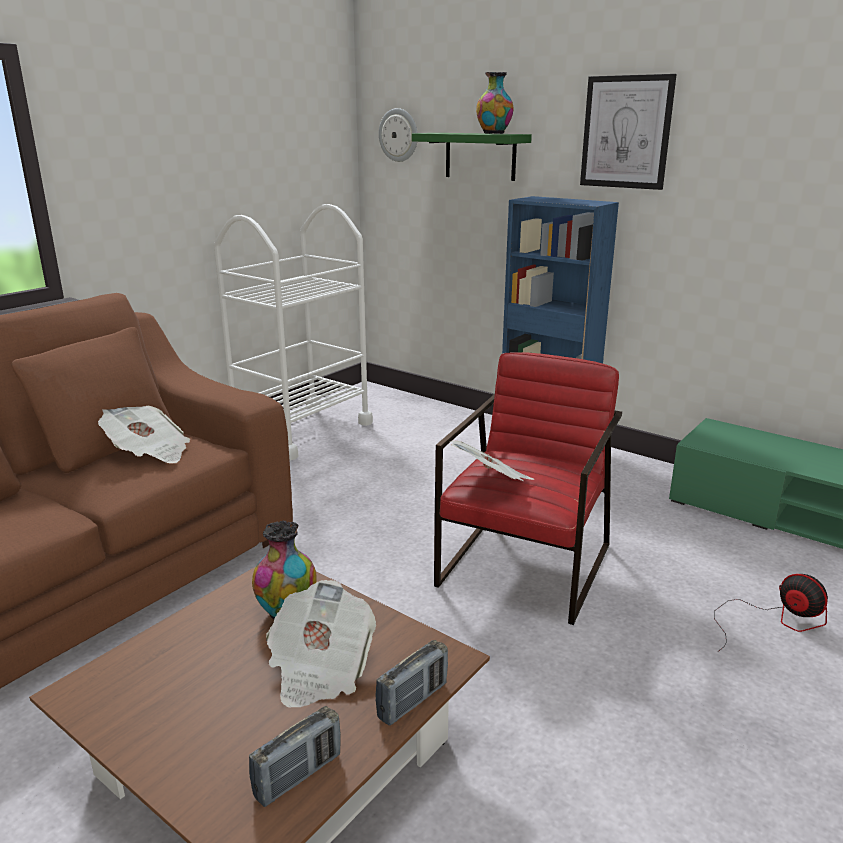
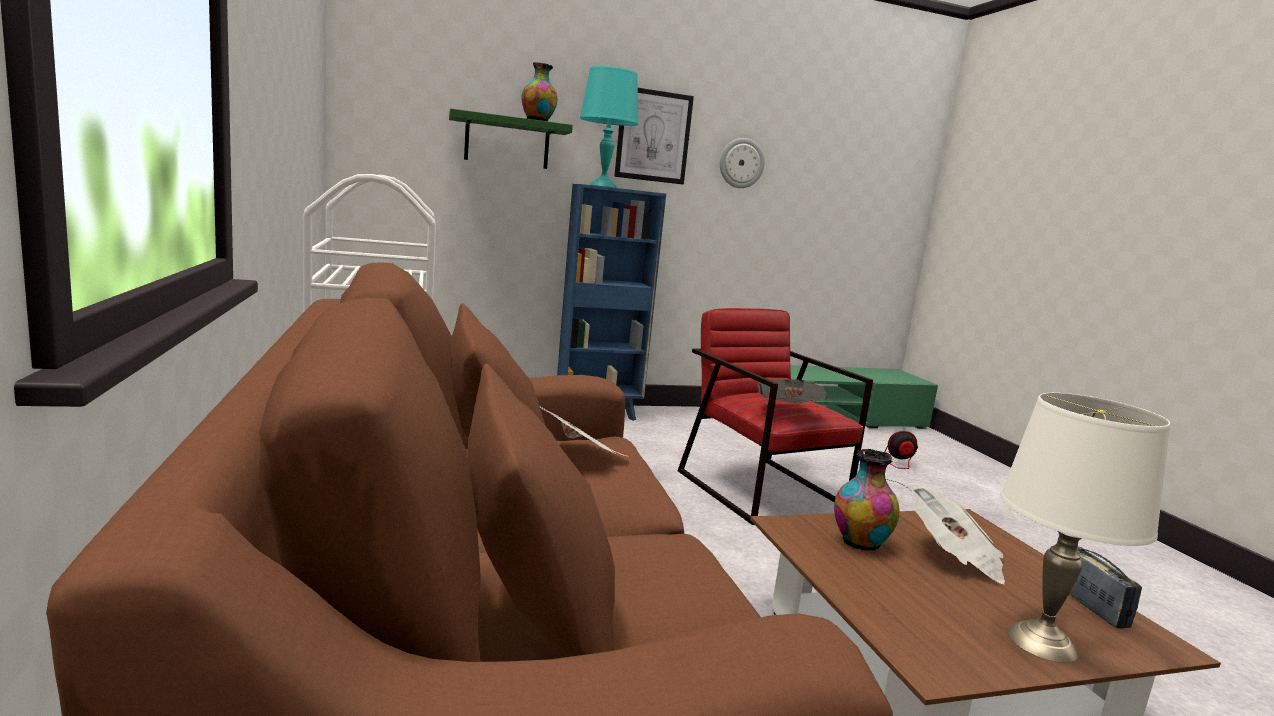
camera: 55 degrees left, 10 degrees down
radio [375,640,448,726] -> none
wall clock [379,108,418,162] -> wall clock moved to [720,138,765,188]
none -> turquoise table lamp [580,66,639,188]
none -> white table lamp [1000,393,1170,663]

